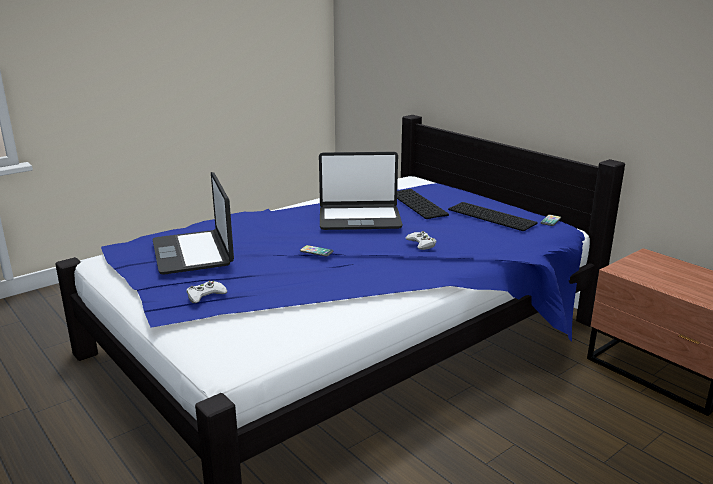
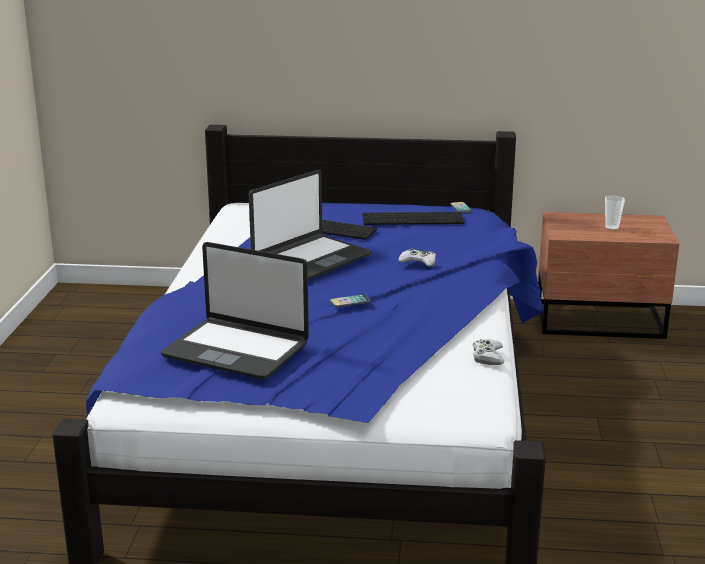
camera: 45 degrees left, 0 degrees up
white game controller [186,281,227,303] -> white game controller moved to [473,339,504,365]
none -> cup [605,195,625,230]

